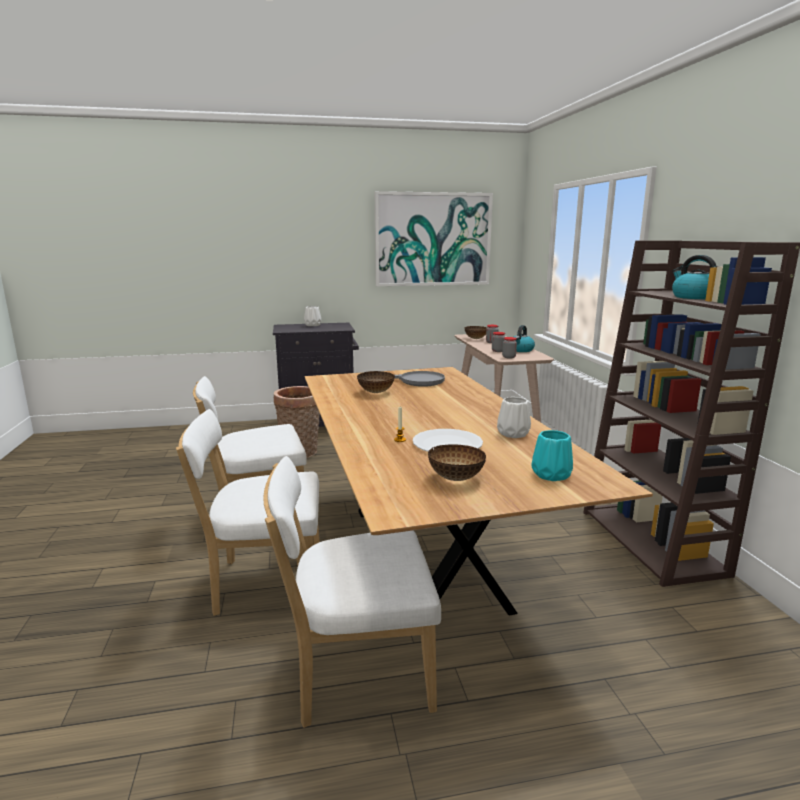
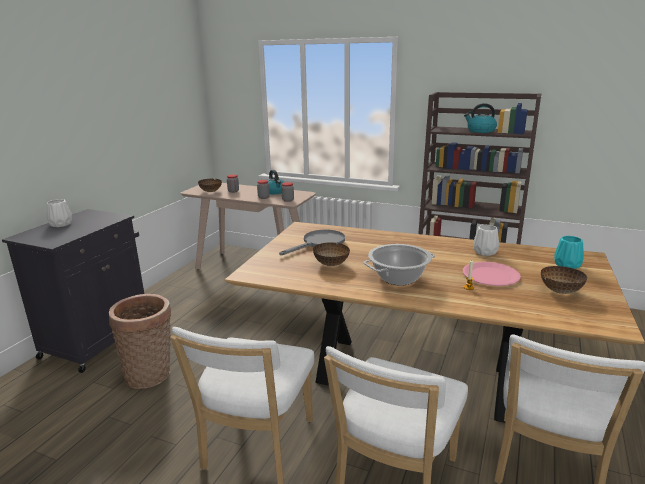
camera: 55 degrees left, 5 degrees up
picture [375,191,493,286] -> none
white plate [413,429,483,452] -> pink plate [463,262,521,286]
none -> cooking pot [363,244,435,286]

